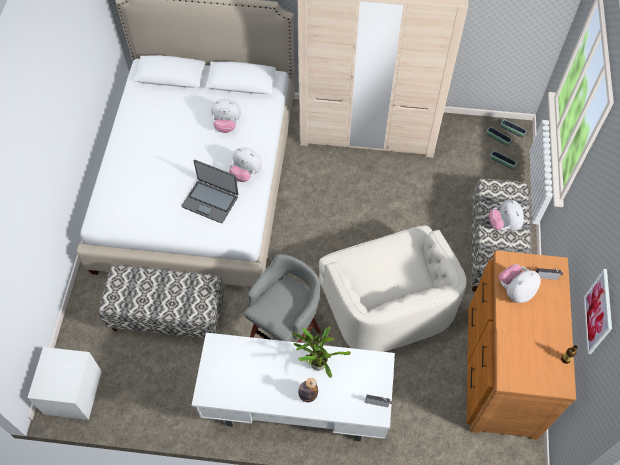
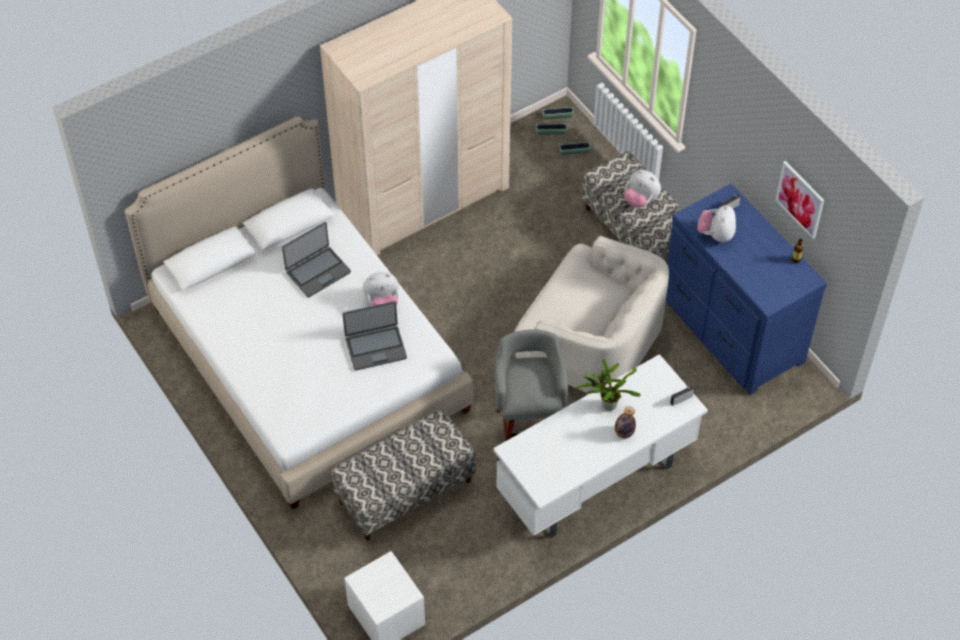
camera: 40 degrees left, 5 degrees down
plush toy [211,99,241,133] -> laptop [282,222,351,298]
brown dresser [467,250,576,440] -> blue dresser [666,183,827,395]

